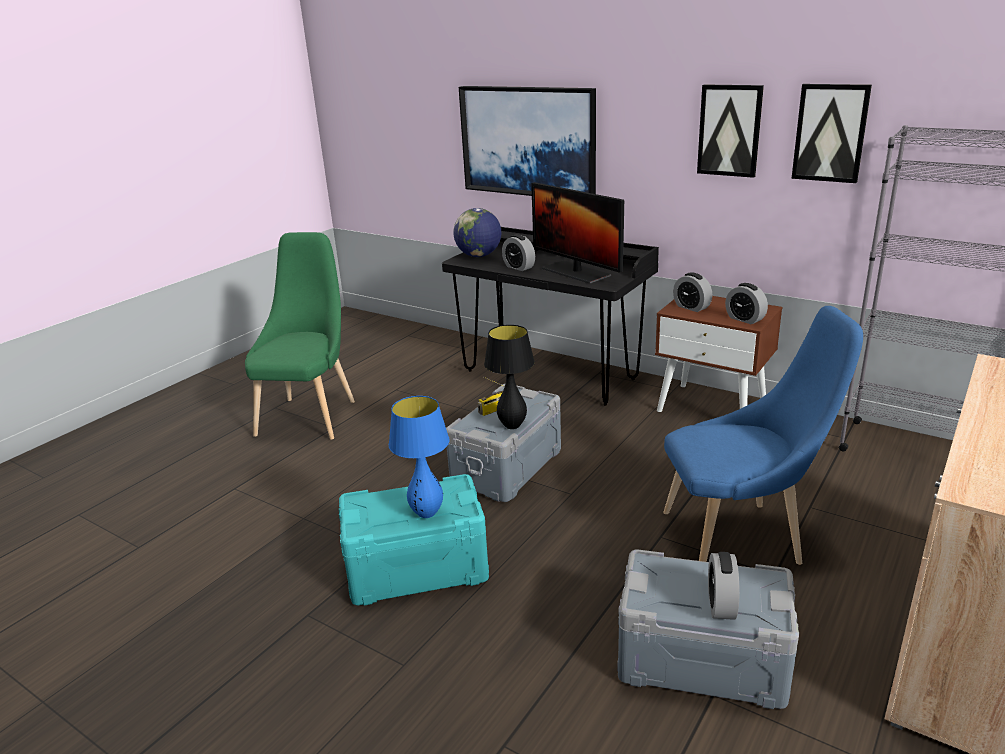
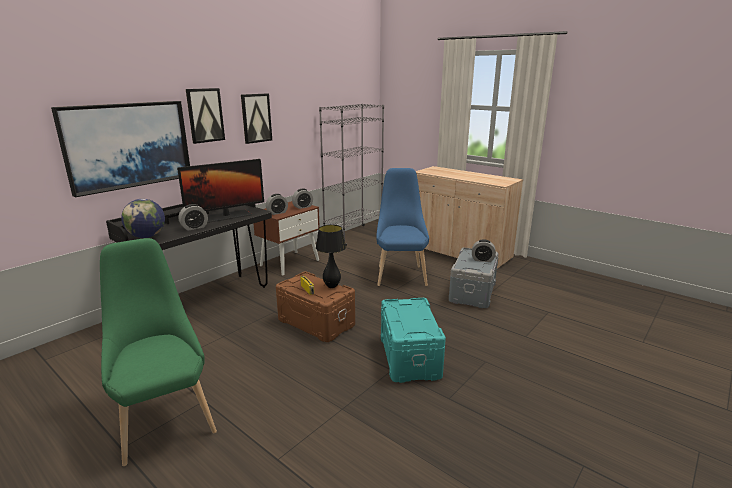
camera: 85 degrees left, 5 degrees down
green chair [245,232,355,440] -> green chair turned 45 degrees clockwise [100,238,217,466]
blue table lamp [389,396,450,518] -> none
grey storage box [446,384,561,502] -> brown storage box [276,272,355,342]
picture [792,84,872,183] -> picture moved to [186,88,225,144]

